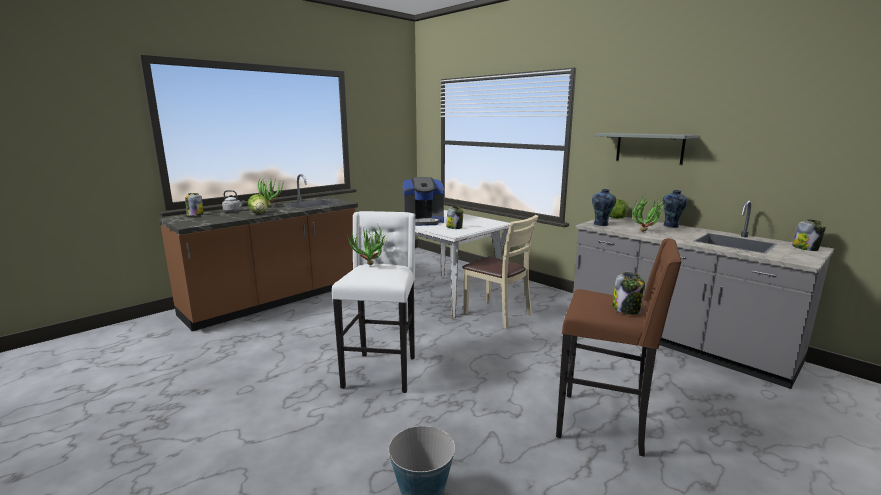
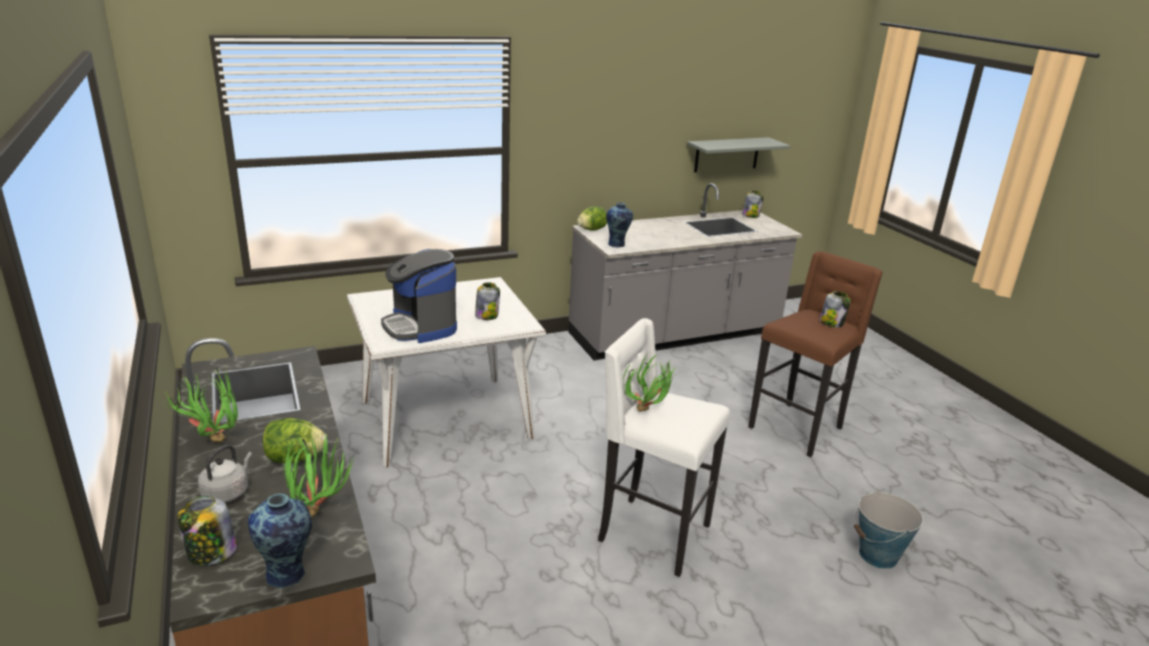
camera: 70 degrees left, 10 degrees up
coffee machine [403,177,444,226] -> coffee machine turned 135 degrees clockwise [381,249,457,343]
beige chair [463,215,539,329] -> none
grey shelf [595,133,699,165] -> grey shelf moved to [687,137,790,172]
potted plant [633,196,666,232] -> potted plant moved to [283,433,354,517]
vase [663,190,688,228] -> vase moved to [248,493,312,588]

